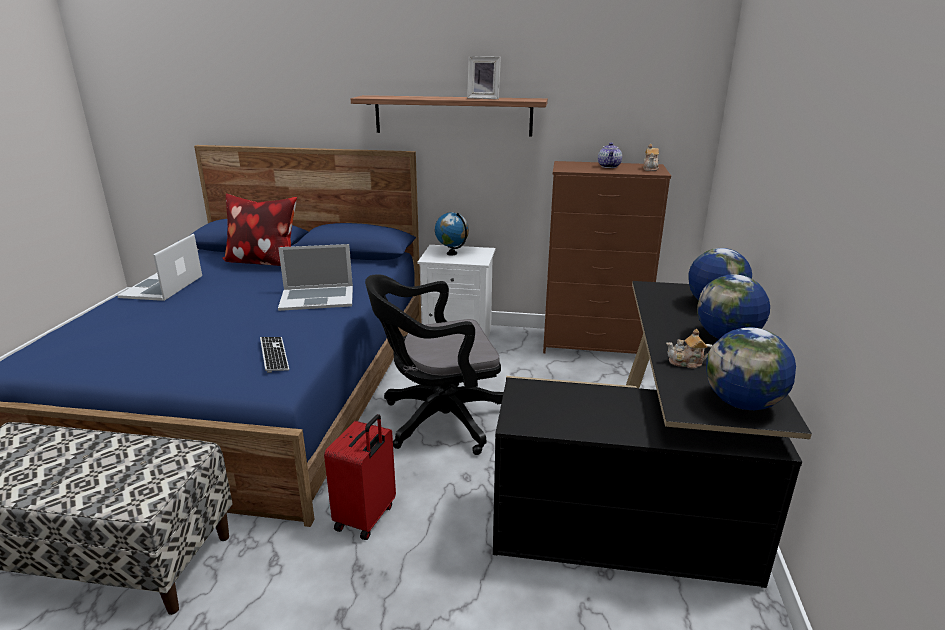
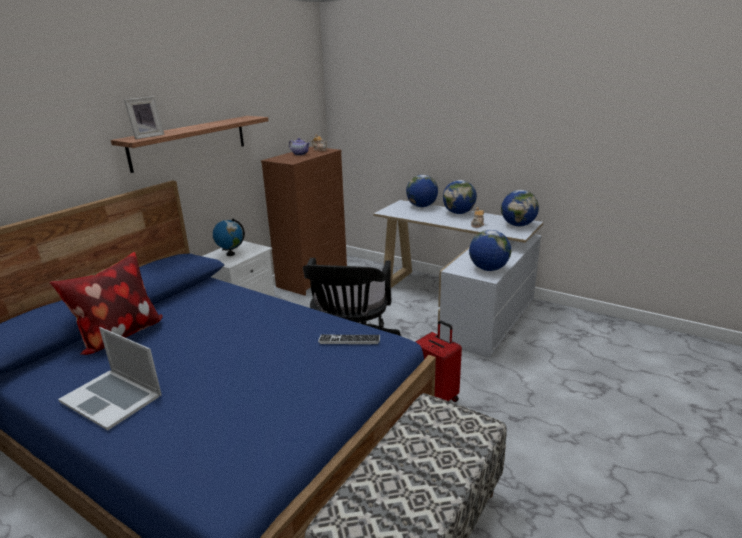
camera: 65 degrees left, 0 degrees up
laptop [278,244,353,311] -> none
picture frame [467,56,501,99] -> picture frame moved to [124,96,164,139]
black desk [493,281,812,588] -> white desk [373,200,543,358]
none -> globe [469,230,511,271]

